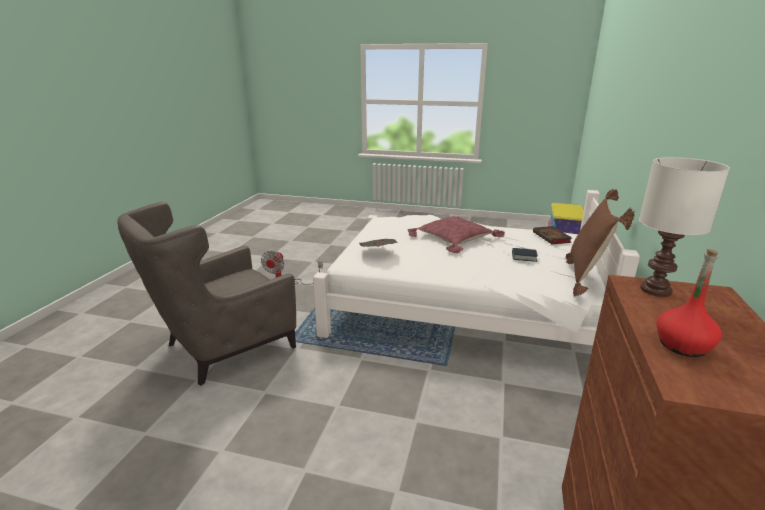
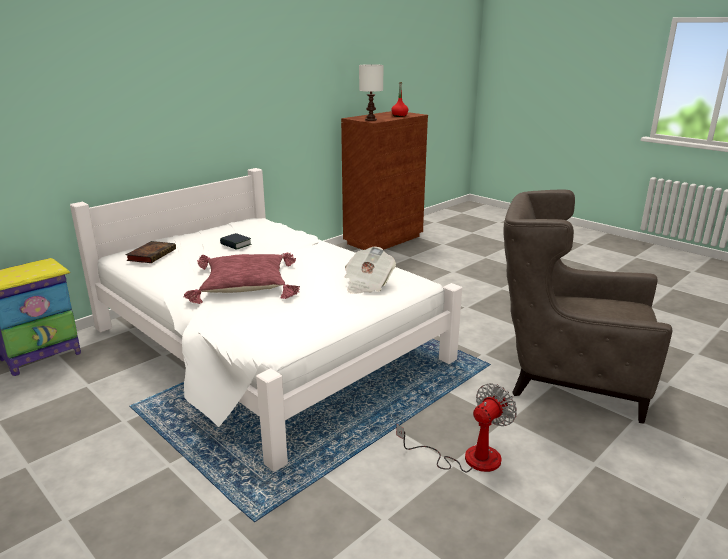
camera: 150 degrees left, 0 degrees up
grey armchair [117,202,296,386] -> grey armchair turned 150 degrees counterclockwise [503,190,672,424]
brown pillow [566,189,635,297] -> none

